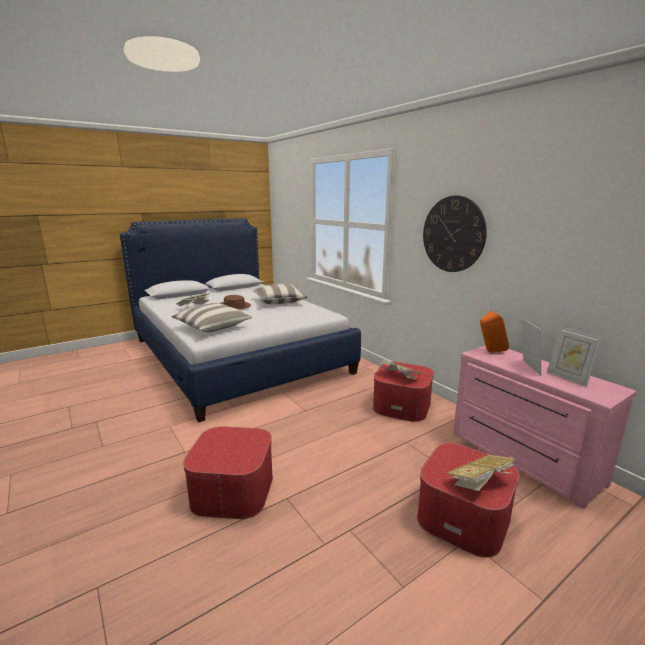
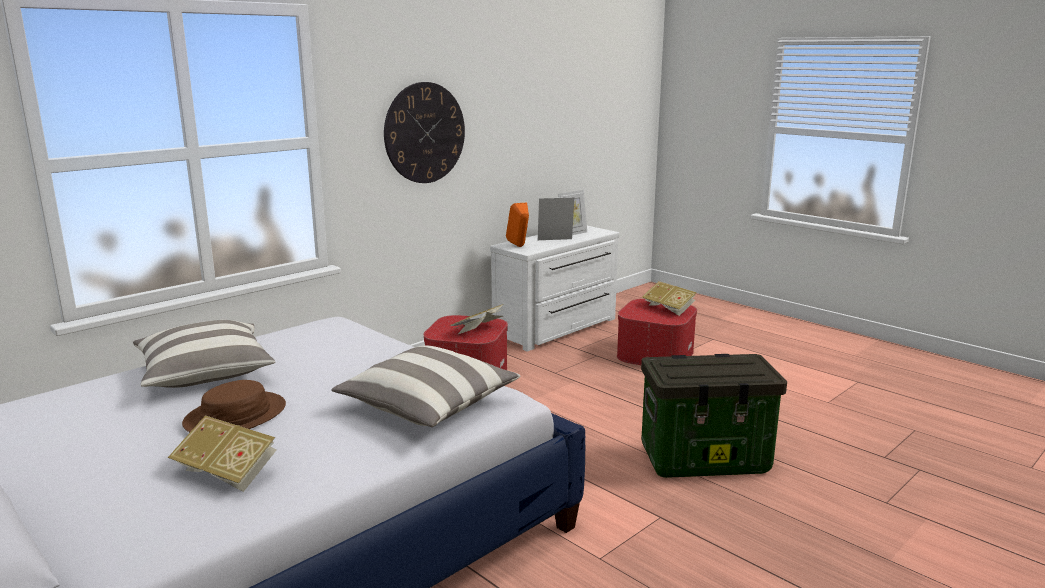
camera: 100 degrees left, 0 degrees up
ottoman [183,426,273,519] -> storage box [641,354,787,478]
pink dresser [453,346,637,509] -> white dresser [490,226,619,351]

